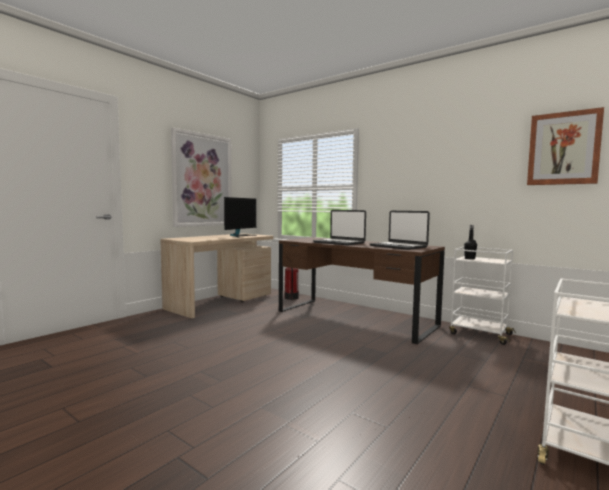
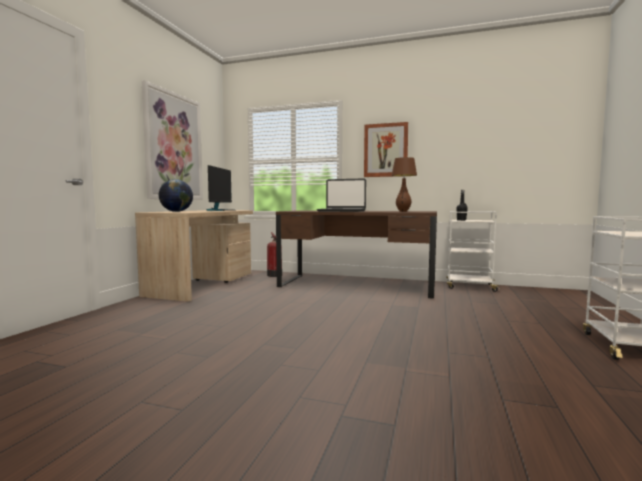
camera: 20 degrees left, 0 degrees up
laptop [370,211,430,250] -> brown table lamp [391,157,417,212]
picture [527,107,604,185] -> picture moved to [364,122,408,177]
none -> globe [159,179,193,212]

